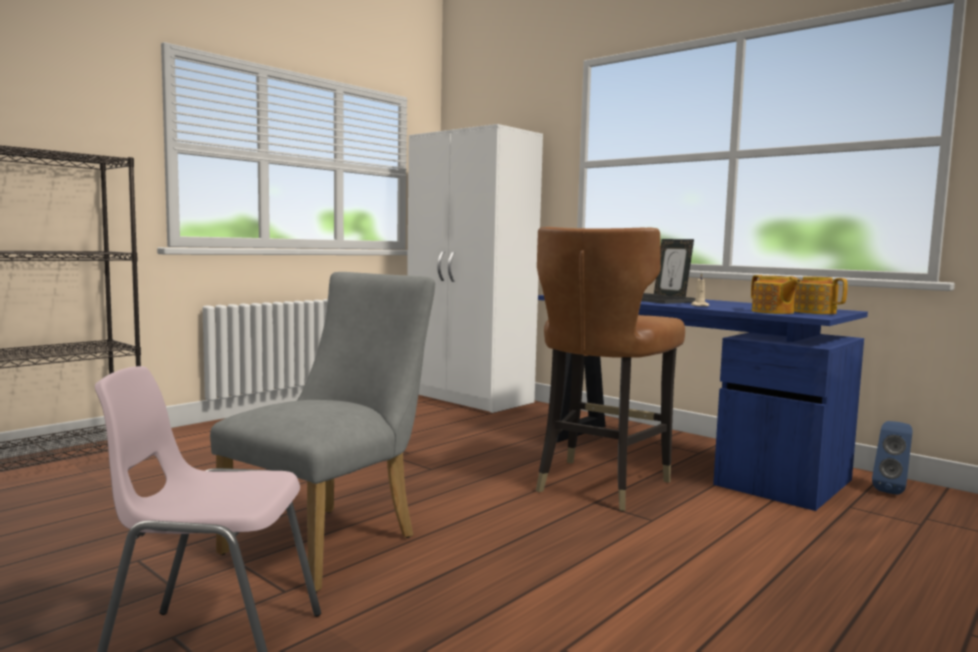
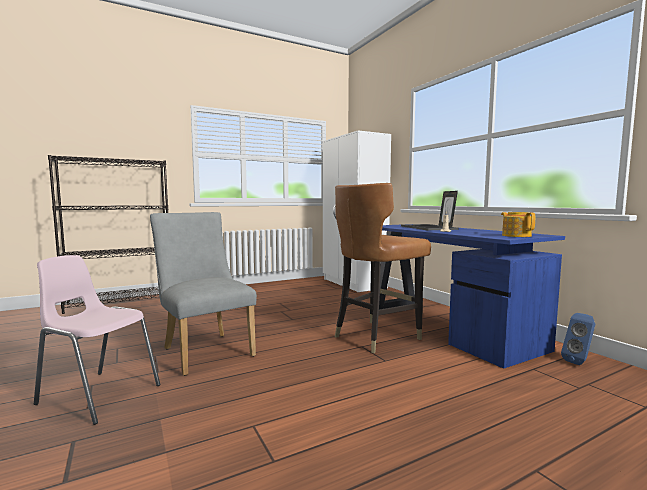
camera: 20 degrees right, 0 degrees up
grey chair [210,272,435,593] -> grey chair turned 90 degrees counterclockwise [150,212,257,376]
teapot [751,275,801,314] -> none

